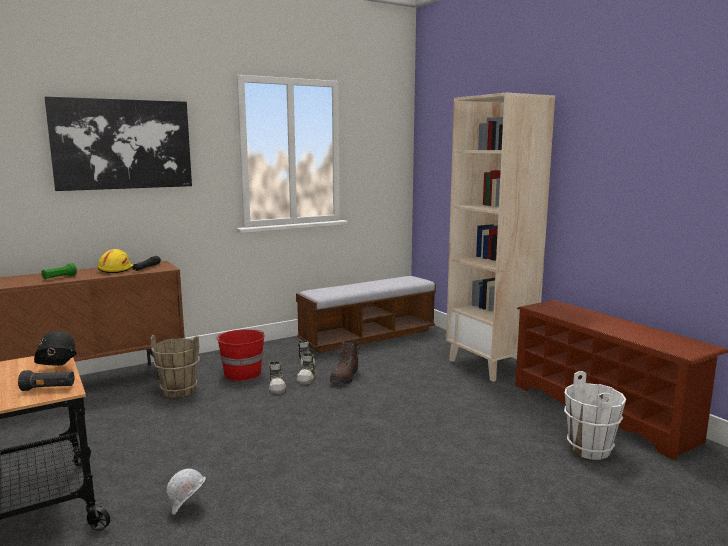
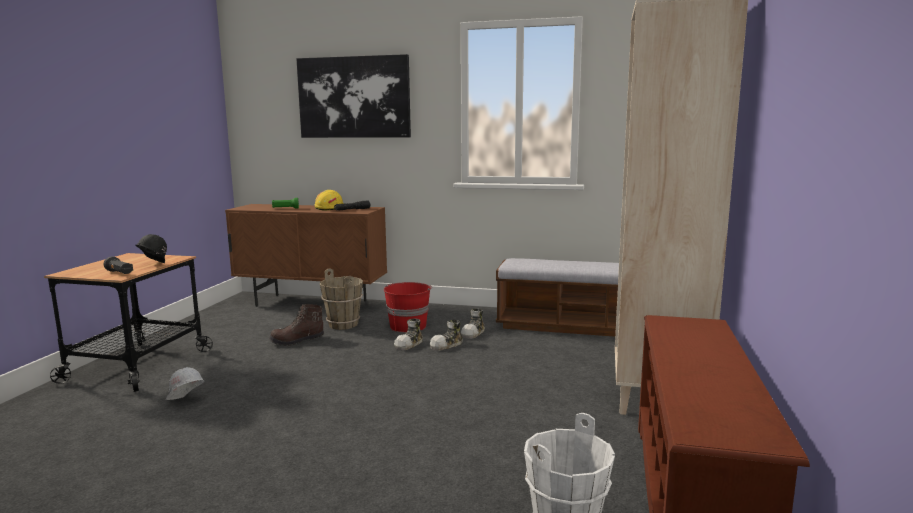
camera: 45 degrees right, 0 degrees up
brown boot [329,341,360,384] -> brown boot moved to [269,304,324,346]

